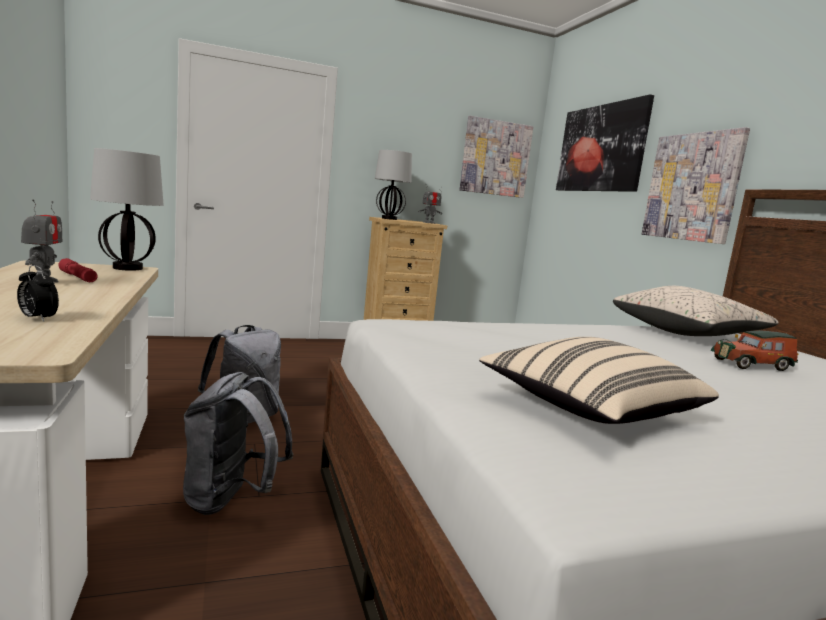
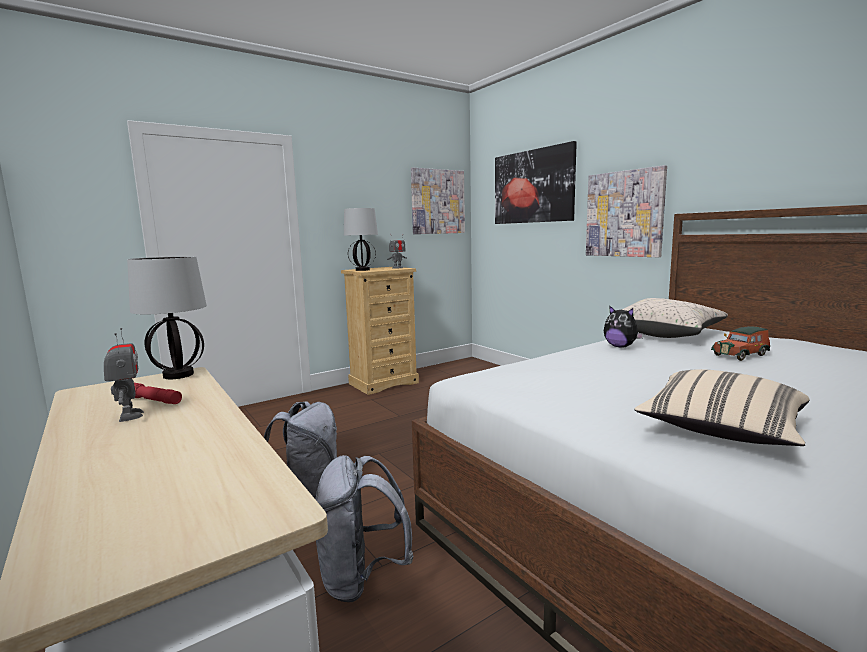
camera: 15 degrees left, 0 degrees up
alarm clock [17,265,59,322] -> none
none -> plush toy [604,305,644,347]

